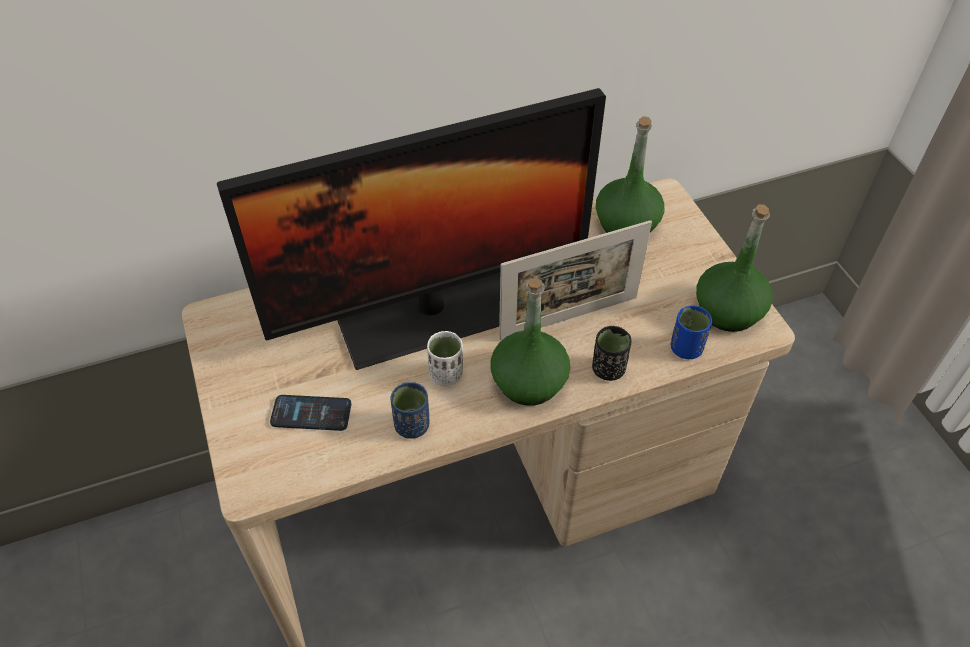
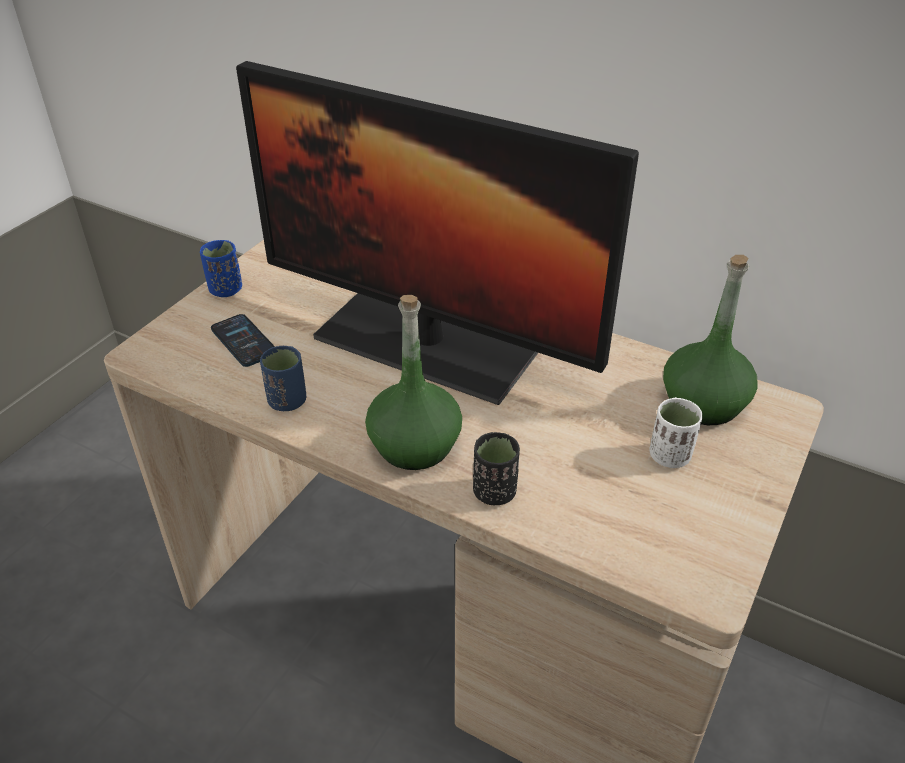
camera: 50 degrees right, 10 degrees down
white cup [427,331,463,386] -> white cup moved to [650,397,702,468]
picture frame [499,220,652,340] -> none
blue cup [671,305,712,359] -> blue cup moved to [200,240,242,297]
green bottle [696,204,773,332] -> none

